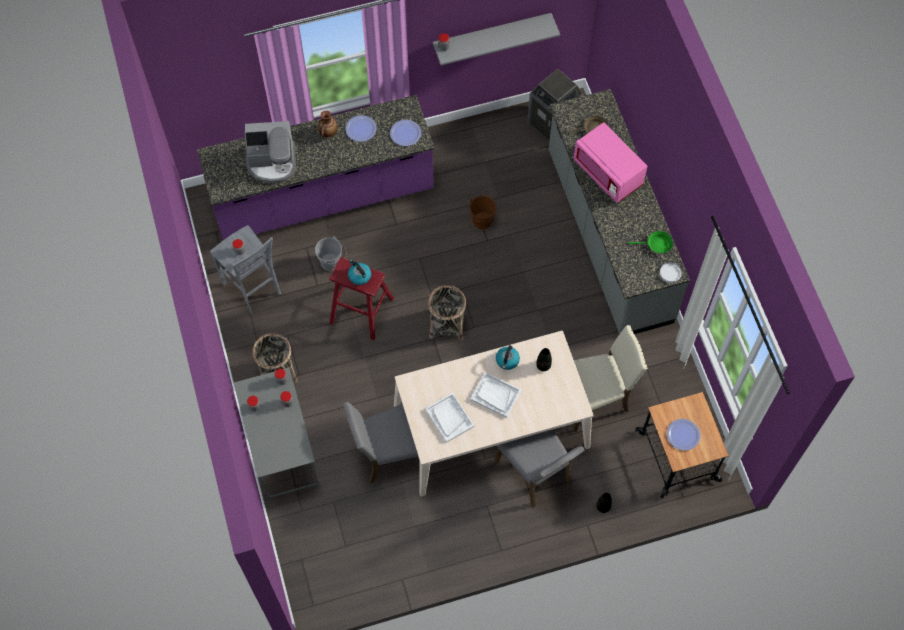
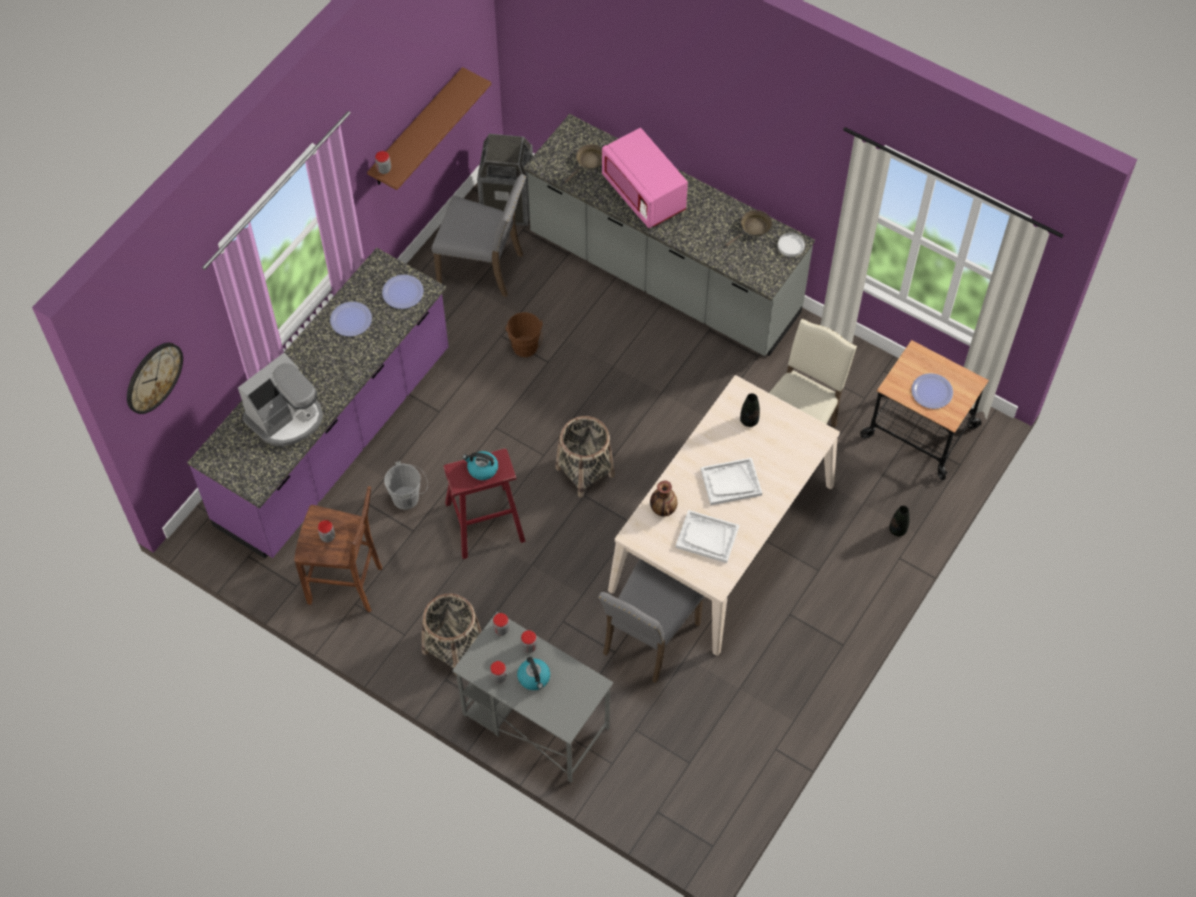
camera: 40 degrees left, 5 degrees down
grey stool [210,225,281,315] -> brown stool [294,486,382,612]
vase [318,111,338,137] -> vase moved to [650,480,677,517]
grey shelf [433,13,560,65] -> brown shelf [367,67,491,190]
grey chair [495,430,585,508] -> grey chair moved to [432,174,526,297]
kettle [496,345,520,370] -> kettle moved to [517,657,550,690]
pink microwave [573,122,648,203] -> pink microwave turned 45 degrees clockwise [602,128,688,228]
green frying pan [628,231,673,253] -> brown frying pan [725,210,772,246]
none -> wall clock [127,343,183,414]

